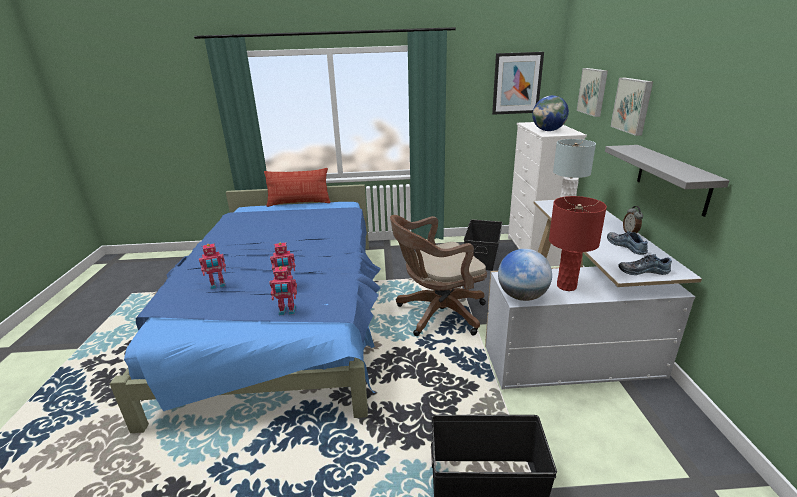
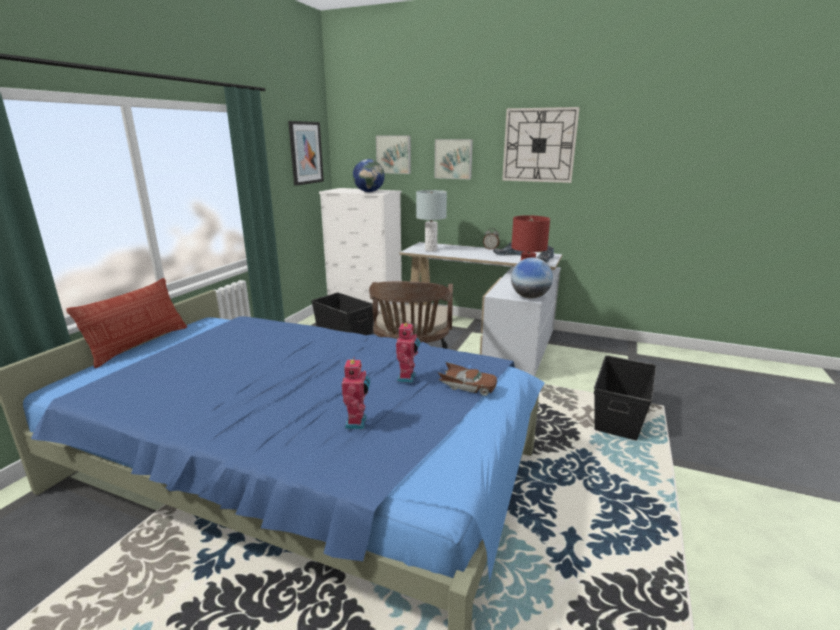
camera: 65 degrees left, 5 degrees down
toy robot [269,266,297,315] -> brown toy car [438,362,497,396]
grey shelf [605,145,730,217] -> none
none -> wall clock [502,107,580,183]

